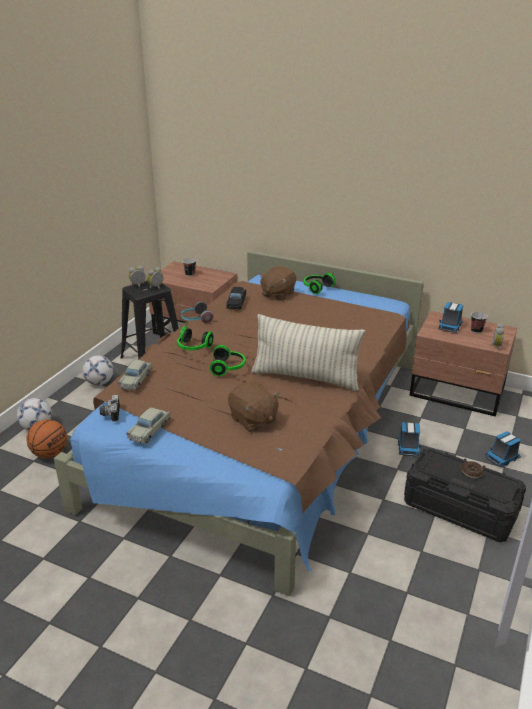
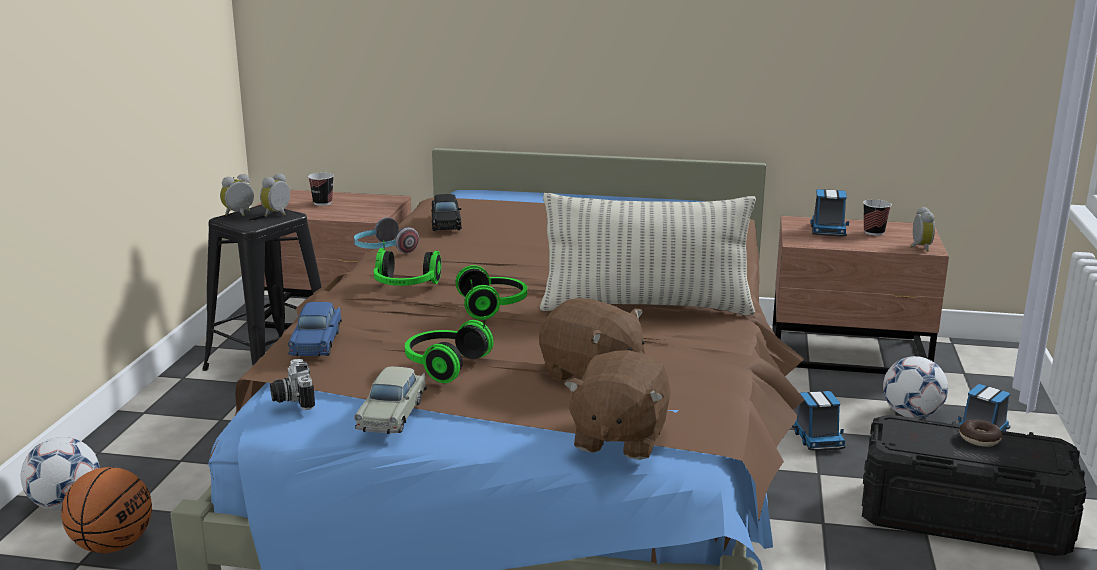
camera: 15 degrees left, 10 degrees down
football [82,355,113,385] -> football moved to [883,356,948,419]
beige toy car [118,360,152,390] -> blue toy car [288,302,342,356]
brown plush toy [259,266,296,301] -> brown plush toy moved to [564,350,671,460]
headphones [304,273,336,294] -> headphones moved to [405,316,494,383]

